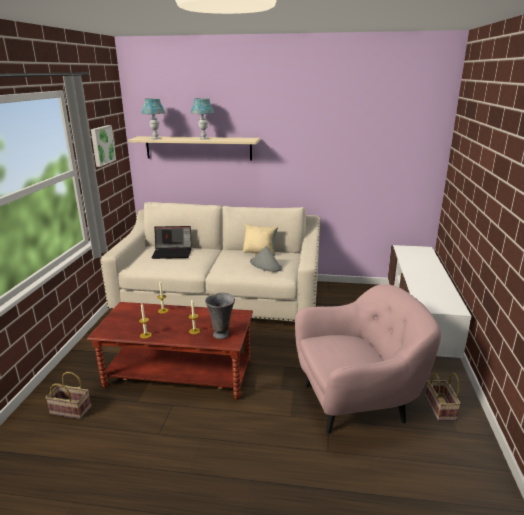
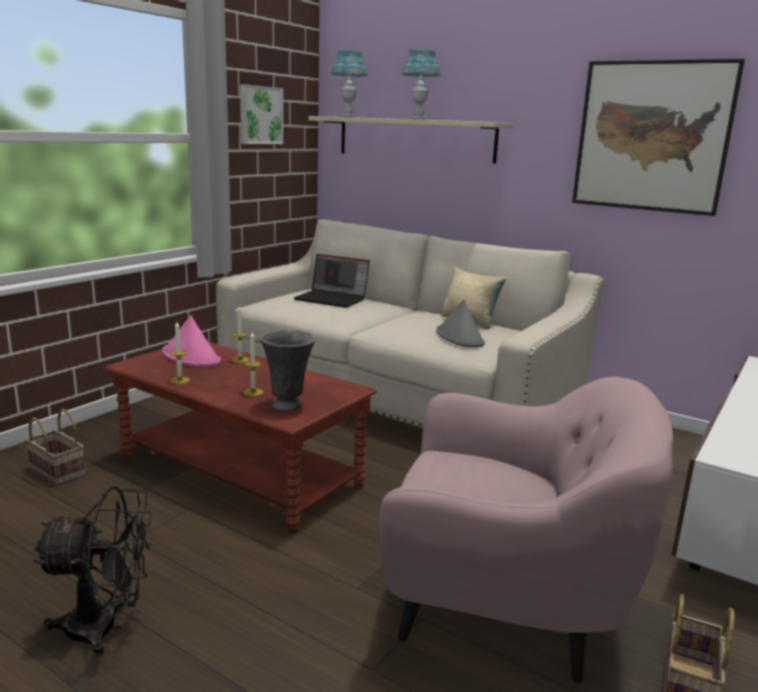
camera: 25 degrees right, 5 degrees down
none -> black fan [33,486,152,657]
none -> pink hat [162,316,221,367]
none -> picture [572,59,745,216]

